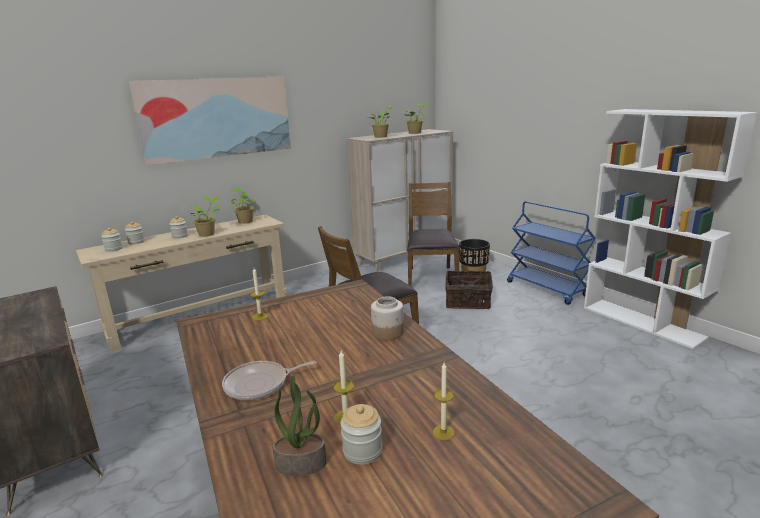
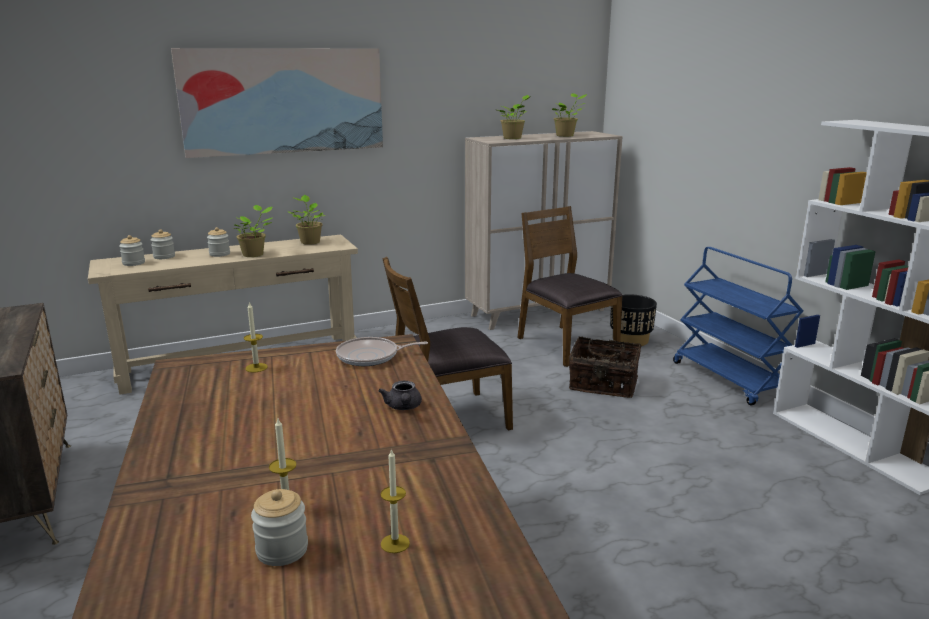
camera: 10 degrees right, 0 degrees up
frying pan [222,361,316,401] -> frying pan moved to [336,337,428,366]
potted plant [273,376,327,476] -> none
jar [371,296,404,340] -> grey teapot [378,381,422,410]
brown chair [407,182,460,287] -> brown chair turned 45 degrees counterclockwise [517,206,623,367]

